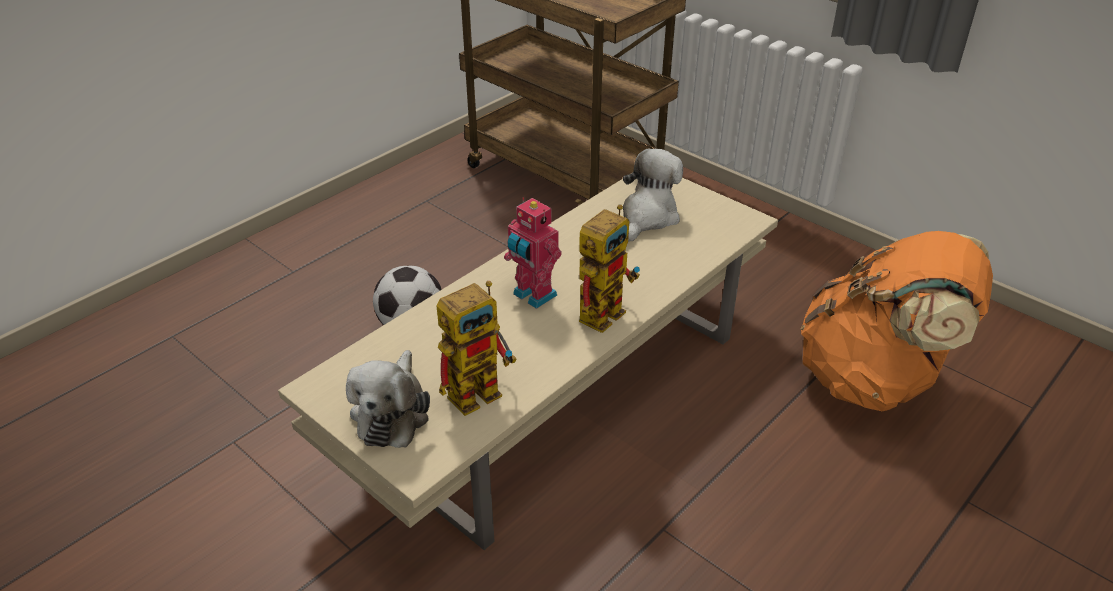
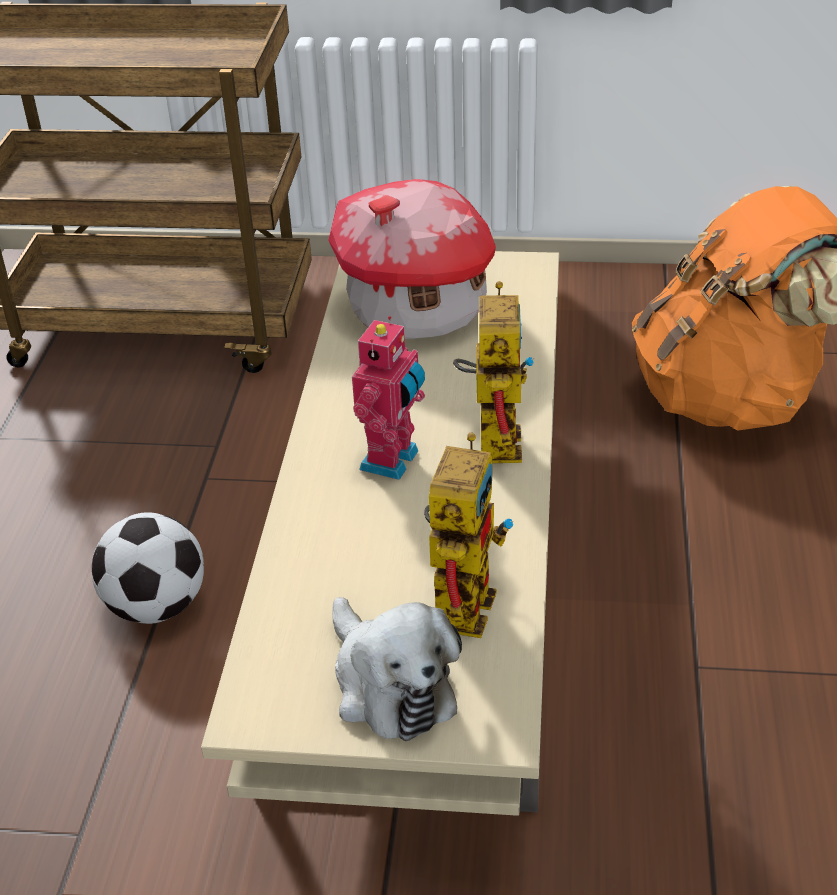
camera: 35 degrees left, 0 degrees up
toy robot [504,198,562,309] -> toy robot turned 75 degrees counterclockwise [352,316,425,480]
plush toy [623,149,683,242] -> toy house [328,179,496,339]

